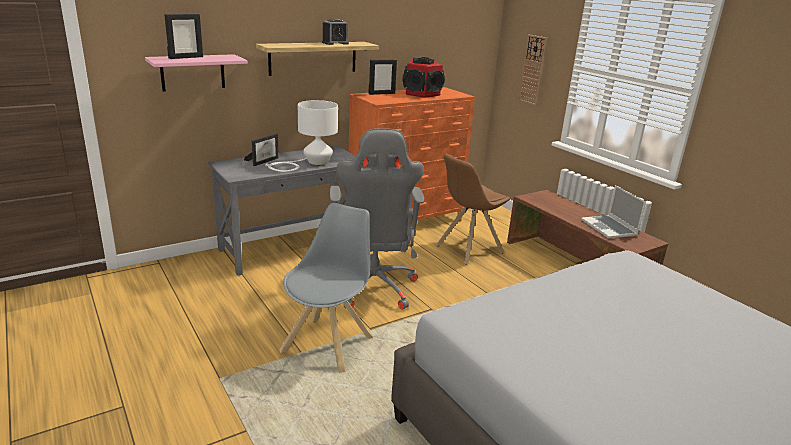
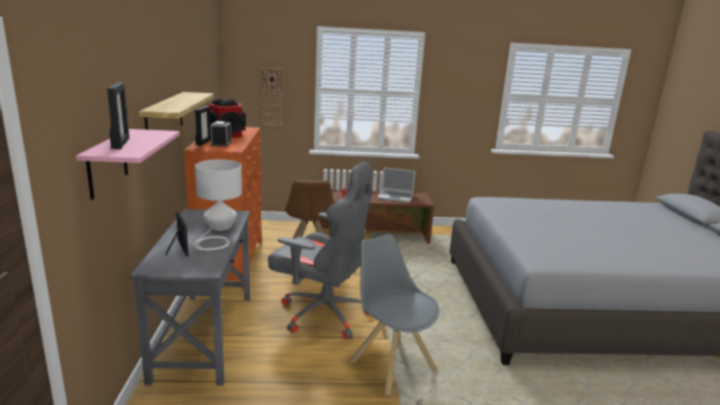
camera: 60 degrees left, 5 degrees down
alarm clock [322,19,349,45] -> alarm clock moved to [210,121,232,147]

